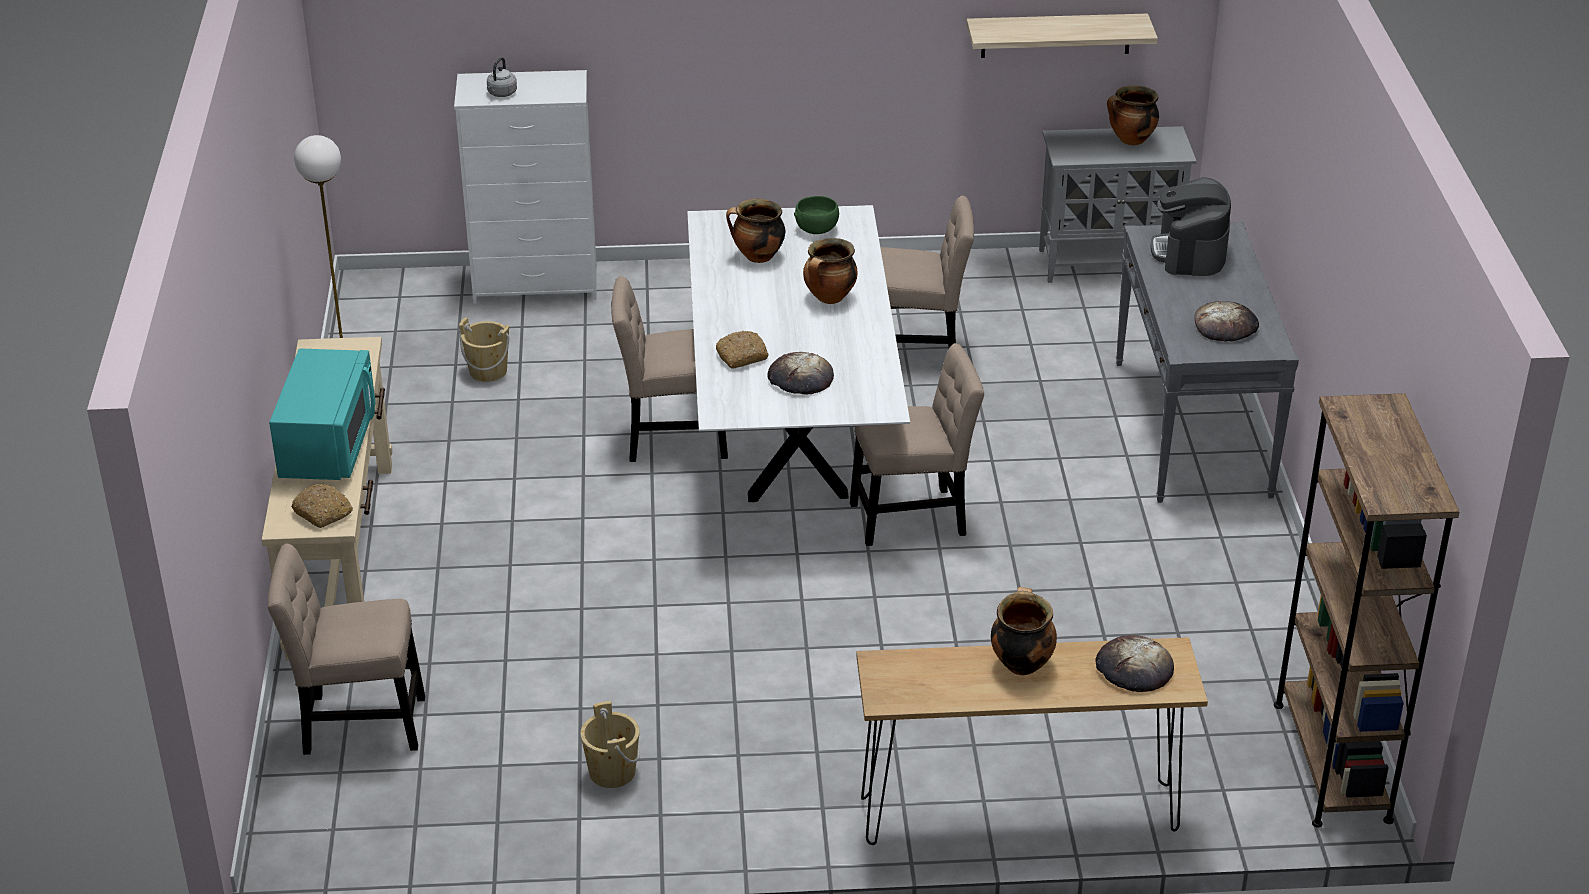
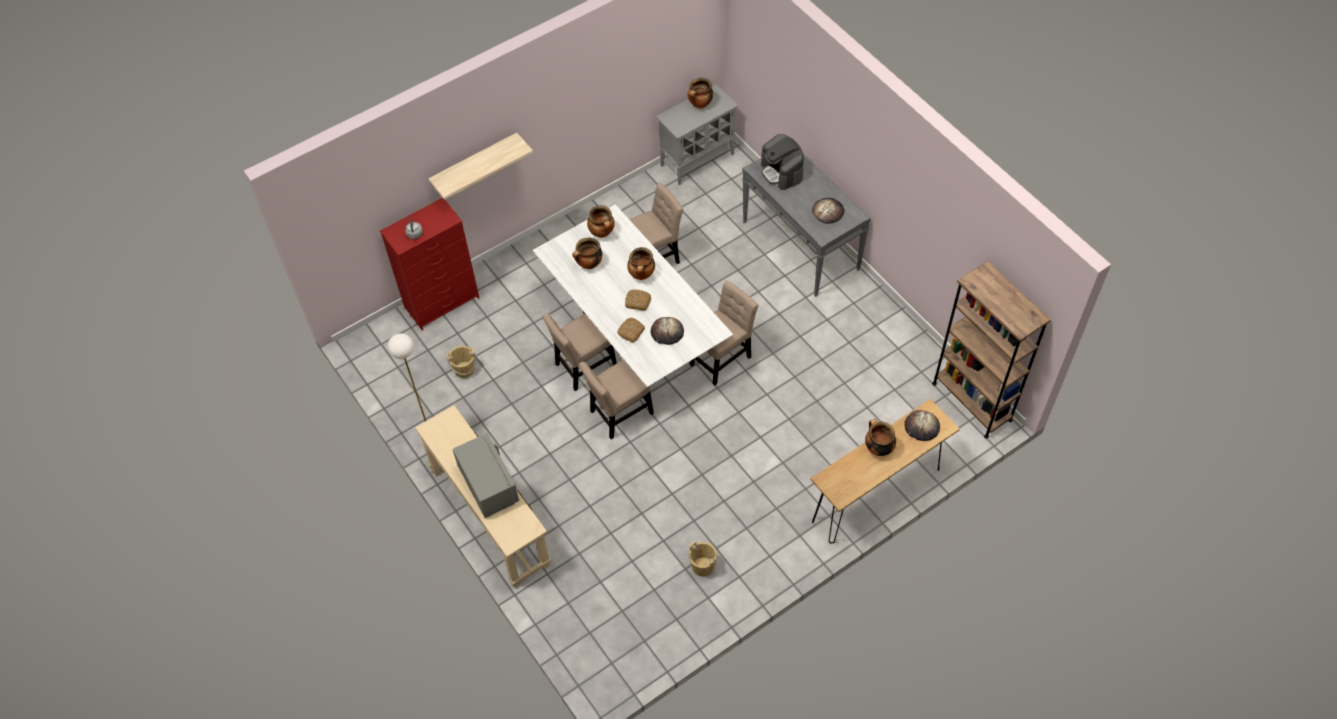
camera: 30 degrees left, 20 degrees up
beige chair [268,544,425,755] -> beige chair moved to [579,359,654,439]
turquoise microwave [269,348,376,480] -> grey microwave [453,433,519,518]
bread [291,483,353,528] -> bread moved to [625,289,651,311]
white dresser [454,70,597,304] -> red dresser [380,198,479,330]
green bowl [794,196,839,234] -> cooking pot [587,205,615,238]
shelf [966,13,1158,58] -> shelf moved to [428,133,533,200]

